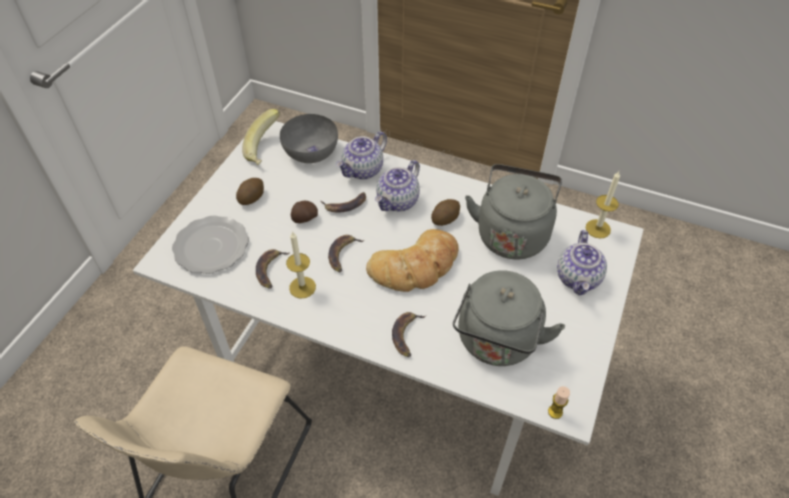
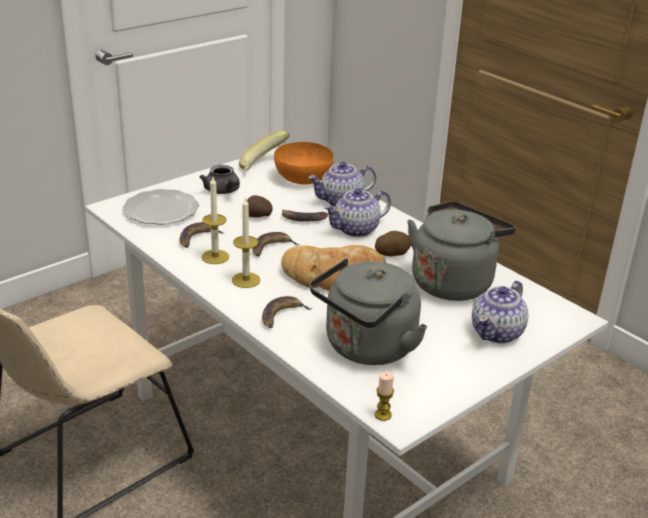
camera: 25 degrees right, 20 degrees down
potato [236,178,264,205] -> grey teapot [199,165,240,194]
grey bowl [280,114,338,163] -> orange bowl [274,142,333,185]
candle [586,171,620,238] -> candle moved to [232,198,260,288]

